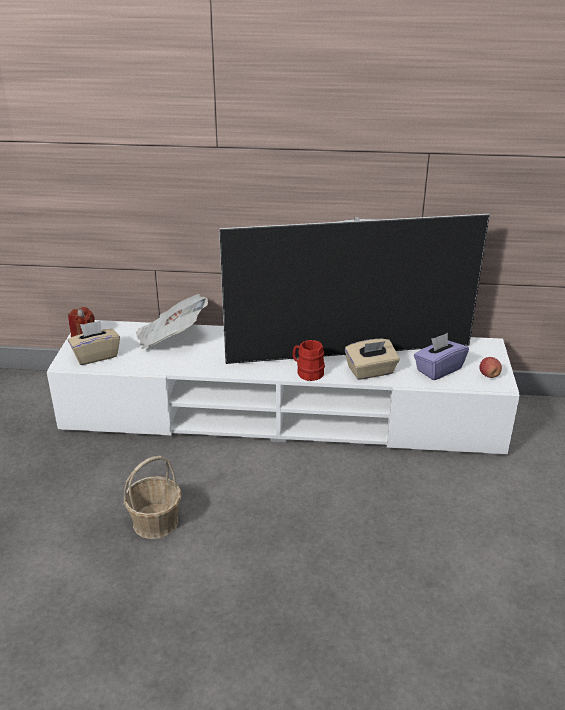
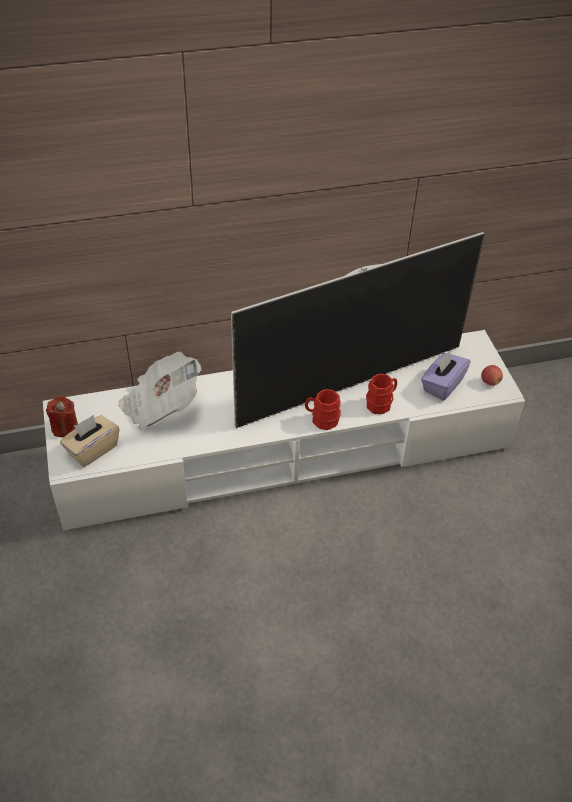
camera: 20 degrees left, 15 degrees up
basket [124,456,181,539] -> none
beige tissue box [345,339,400,380] -> red mug [366,374,397,414]

